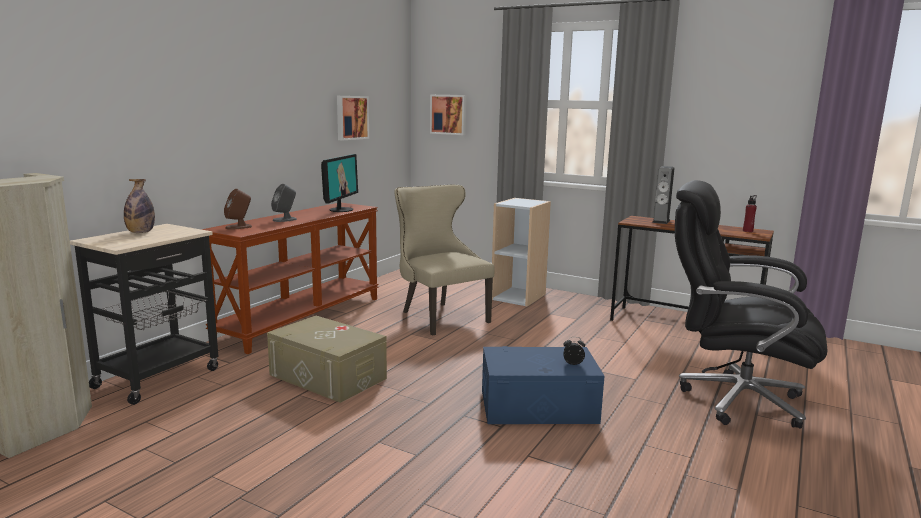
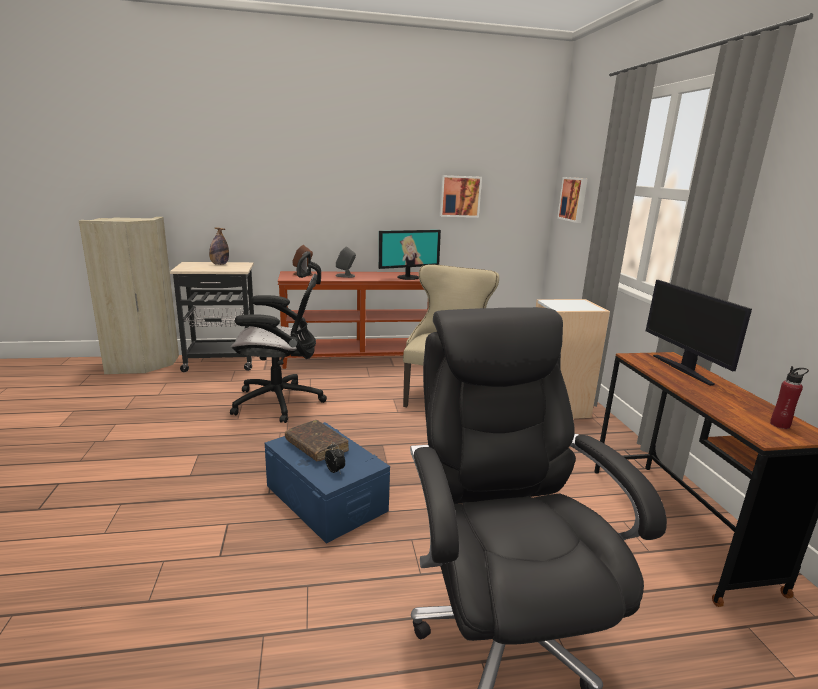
camera: 50 degrees right, 5 degrees up
beige storage box [267,316,387,403] -> office chair [230,251,327,423]
speaker [652,166,674,224] -> monitor [646,280,752,386]
none -> brown book [285,420,349,462]

